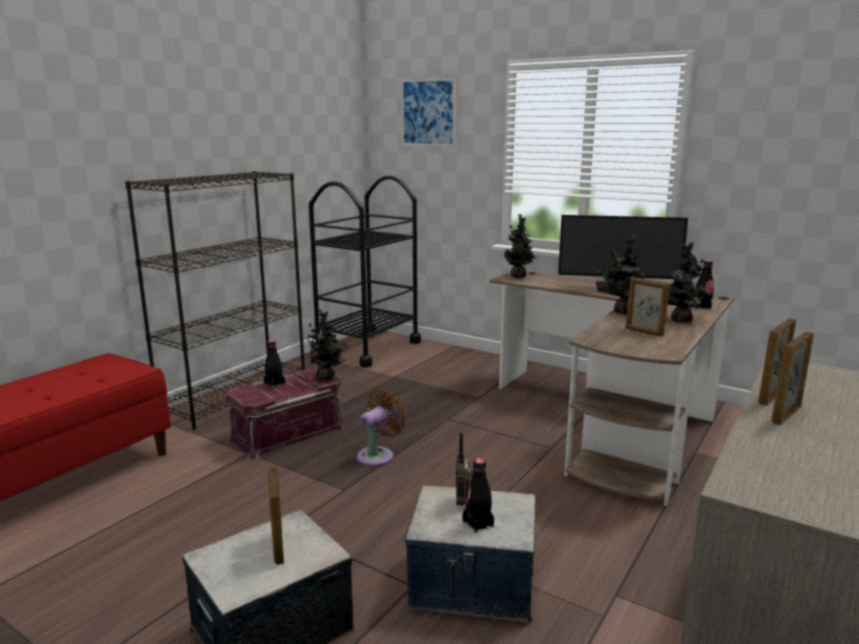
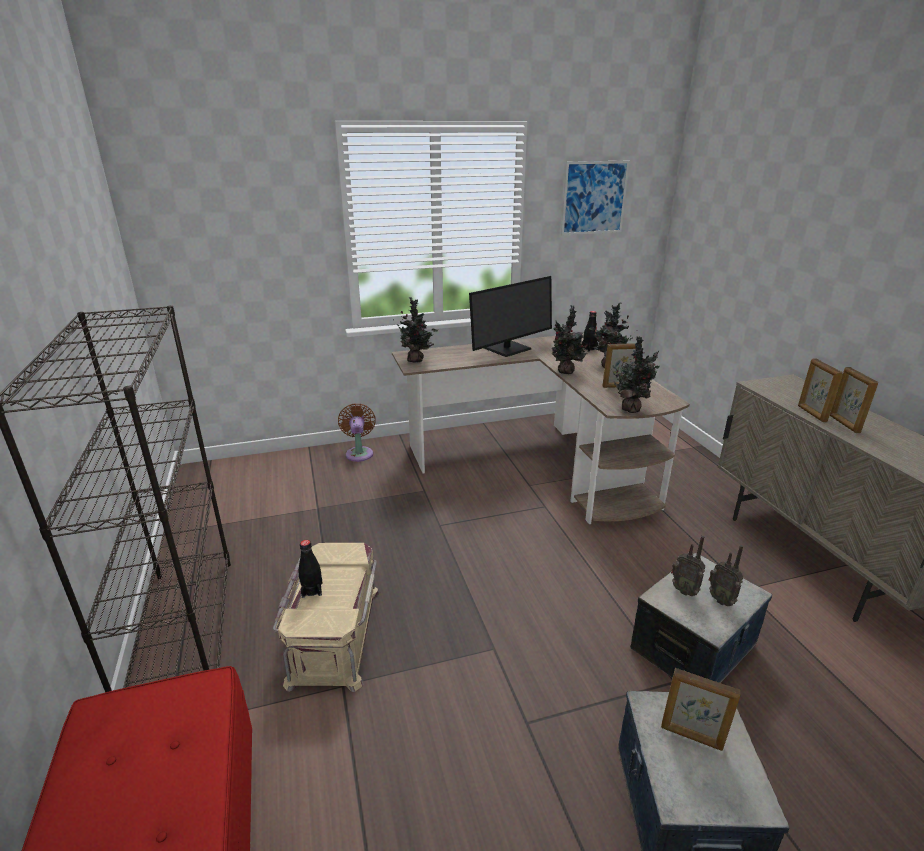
camera: 50 degrees left, 10 degrees up
red storage box [226,368,346,459] -> beige storage box [273,543,380,692]
potted plant [307,309,349,380] -> potted plant moved to [613,336,660,413]
black cart [309,175,421,368] -> none
brown fan [357,389,406,467] -> brown fan moved to [338,403,376,462]
picture [401,78,456,146] -> picture moved to [561,161,630,235]
black bottle [462,458,494,533] -> radio [709,545,743,606]

